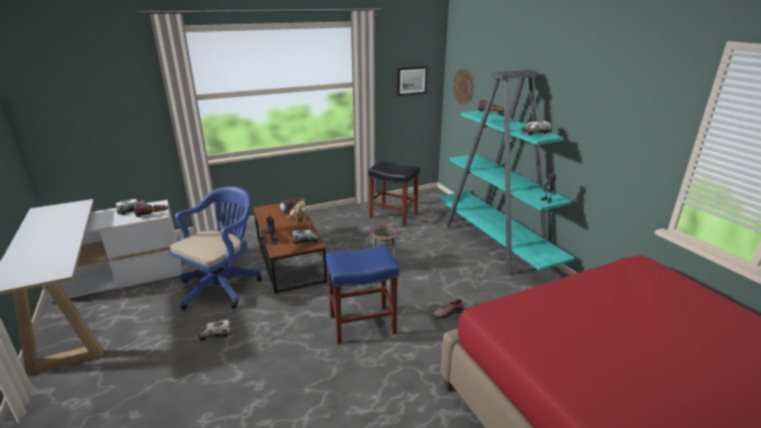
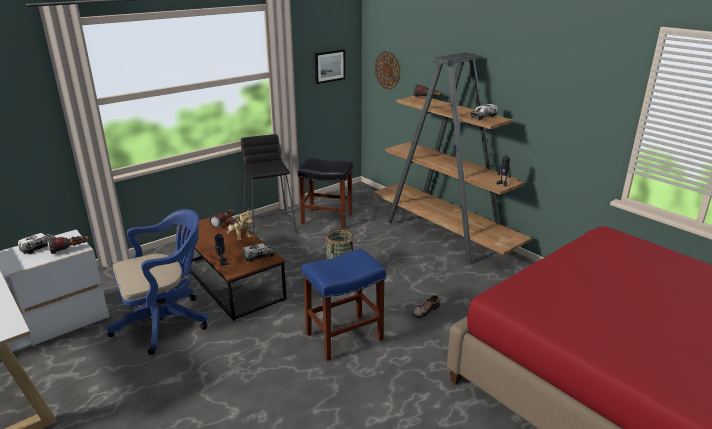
camera: 15 degrees left, 0 degrees up
blue office chair [169,186,262,310] -> blue office chair turned 45 degrees clockwise [107,209,208,355]
toy truck [198,320,232,341] -> none
turquoise bookcase [438,70,575,275] -> brown bookcase [373,52,532,264]
none -> black stool [241,134,297,235]

